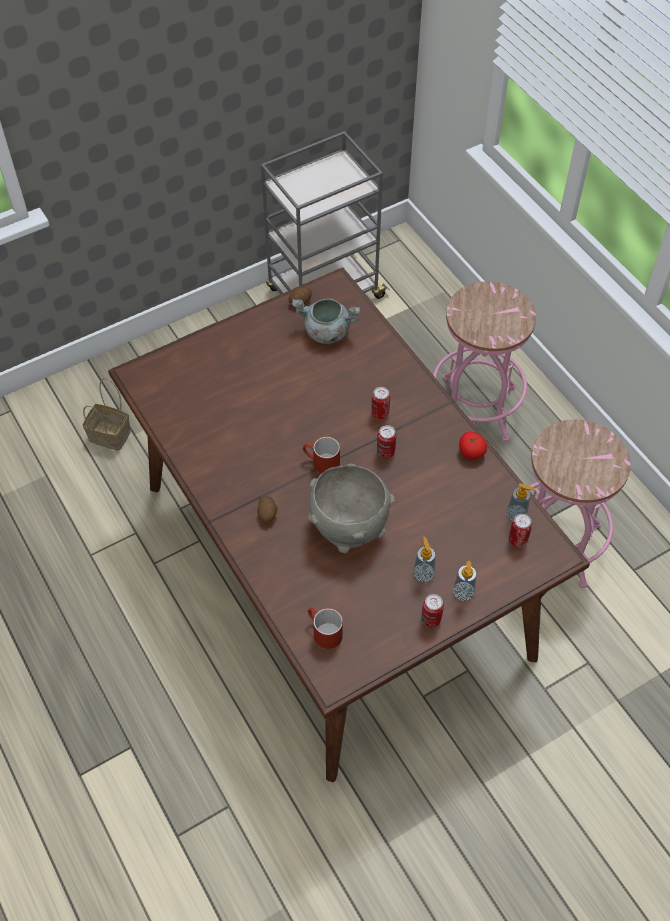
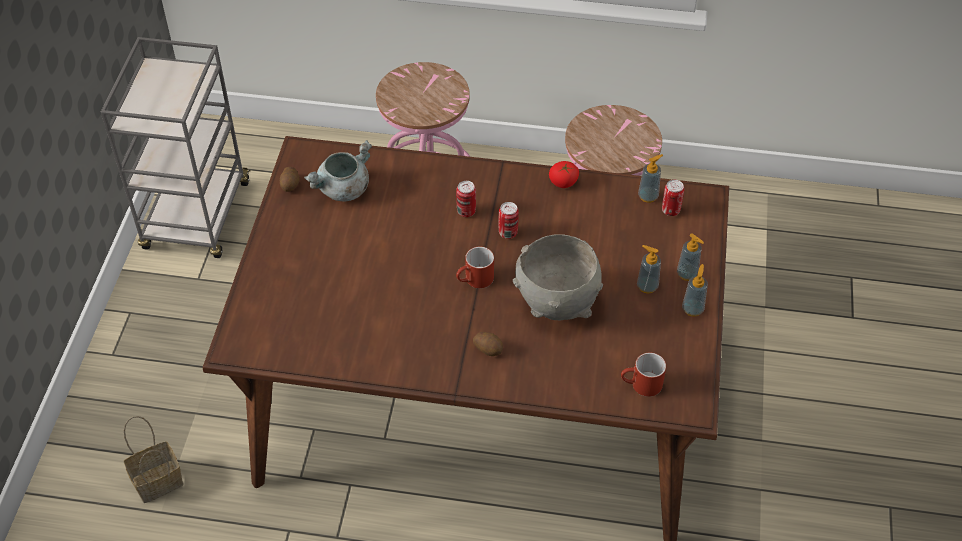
camera: 50 degrees left, 5 degrees down
can [422,594,444,628] -> soap dispenser [682,264,708,317]

